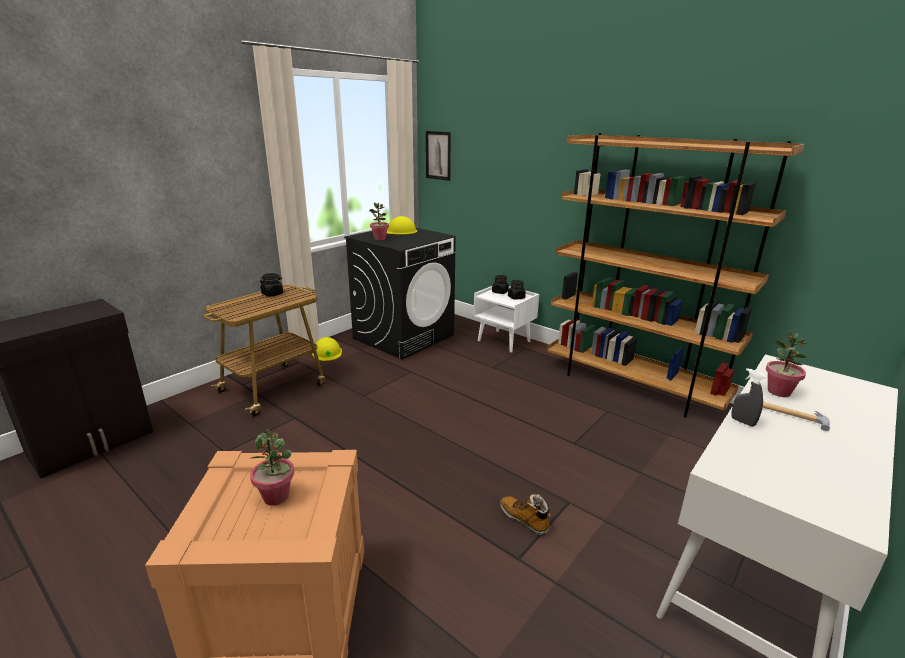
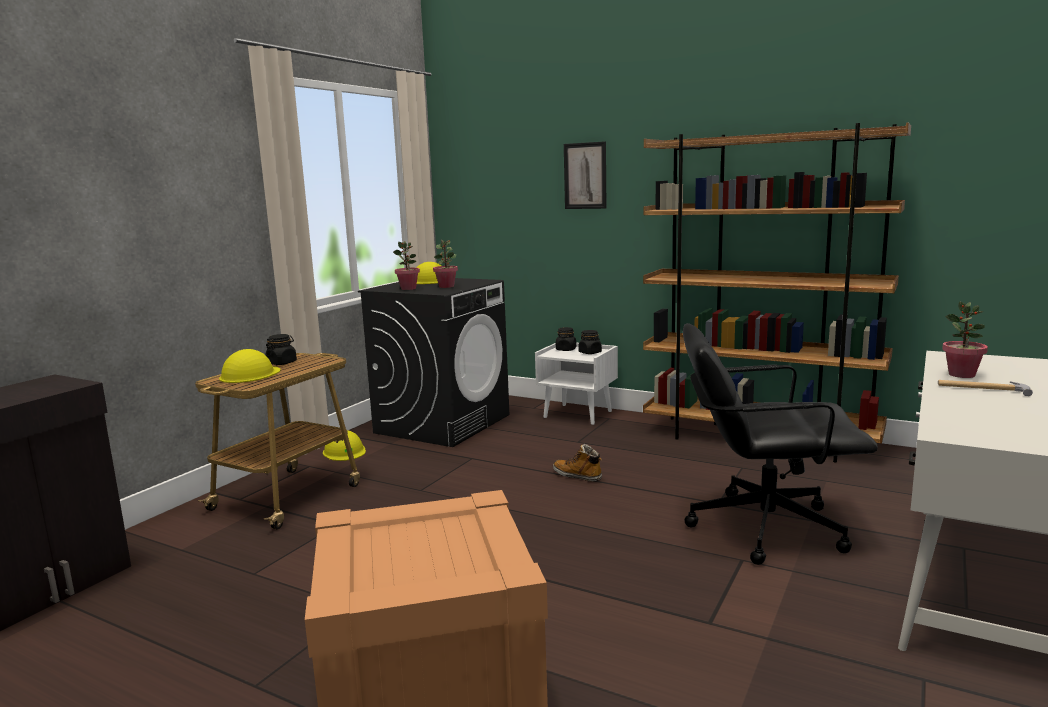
camera: 10 degrees left, 10 degrees down
potted plant [250,429,294,506] -> potted plant moved to [433,240,458,288]
picture [426,131,451,181] -> picture moved to [564,141,607,209]
boot [500,494,551,535] -> boot moved to [553,444,602,482]
grey spray bottle [731,368,766,427] -> none
none -> yellow hard hat [219,349,281,383]
none -> black office chair [683,323,878,565]

